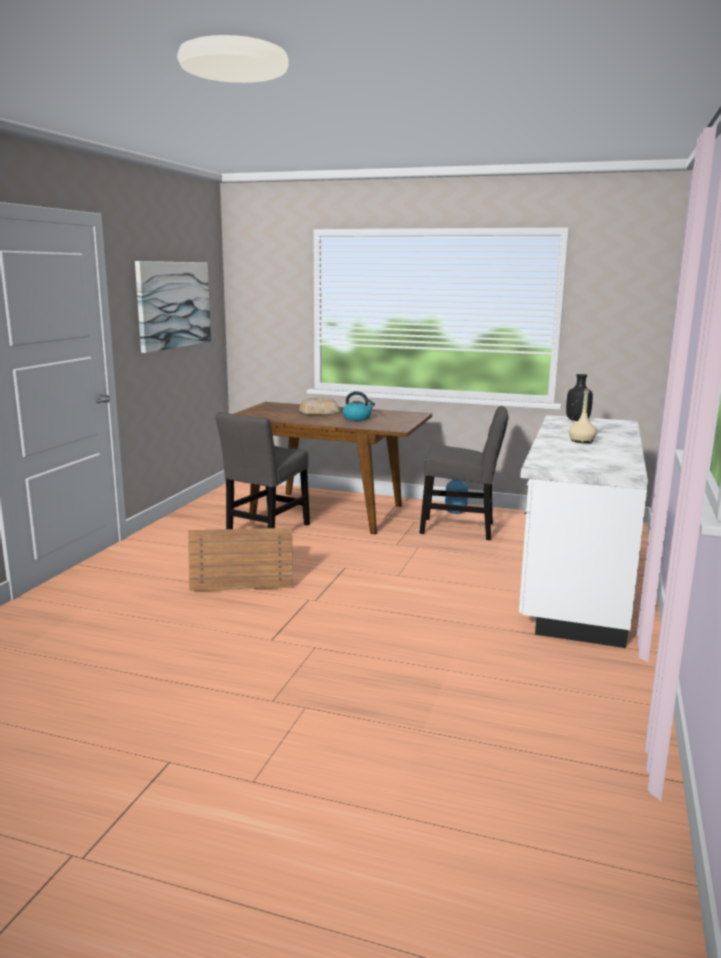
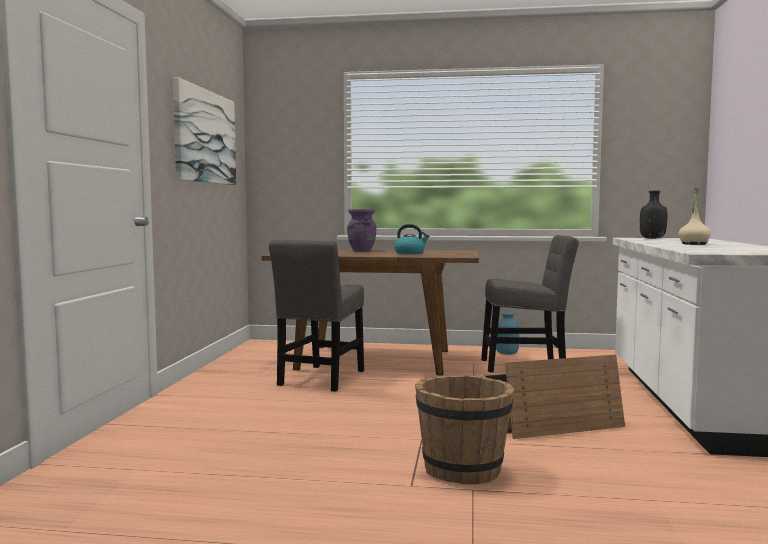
camera: 10 degrees left, 10 degrees down
crate [188,528,293,591] -> crate moved to [475,355,625,439]
bread [299,397,340,415] -> purple vase [347,209,376,252]
none -> brown bucket [415,375,514,484]

